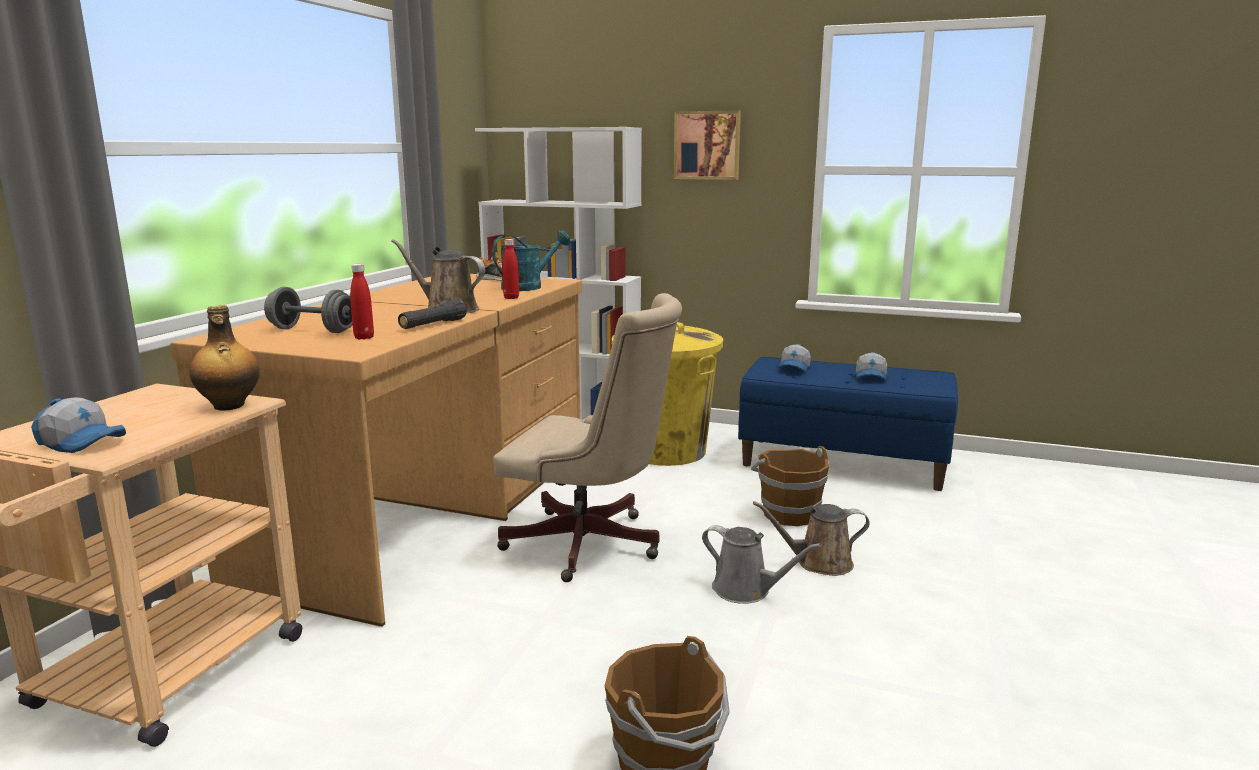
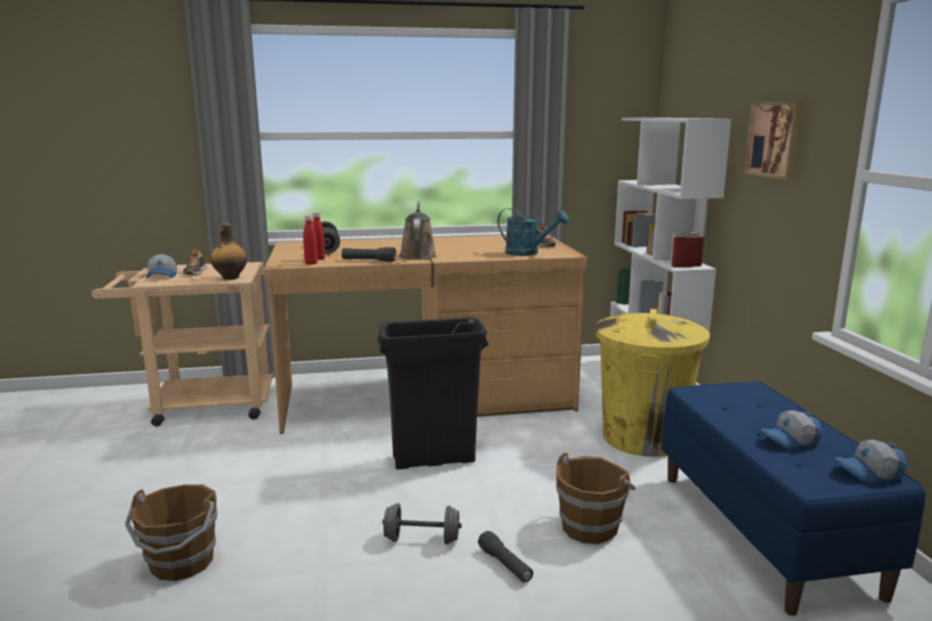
camera: 60 degrees right, 0 degrees up
beige office chair [493,293,682,582] -> black trash can [377,317,489,469]
red bottle [502,239,519,299] -> red bottle moved to [303,215,318,265]
grey watering can [702,525,821,604] -> grey dumbbell [382,503,462,545]
brown watering can [753,501,870,576] -> black flashlight [478,531,533,583]
cap [778,344,811,372] -> cap moved to [834,439,907,483]
none -> shoe [183,249,207,275]

